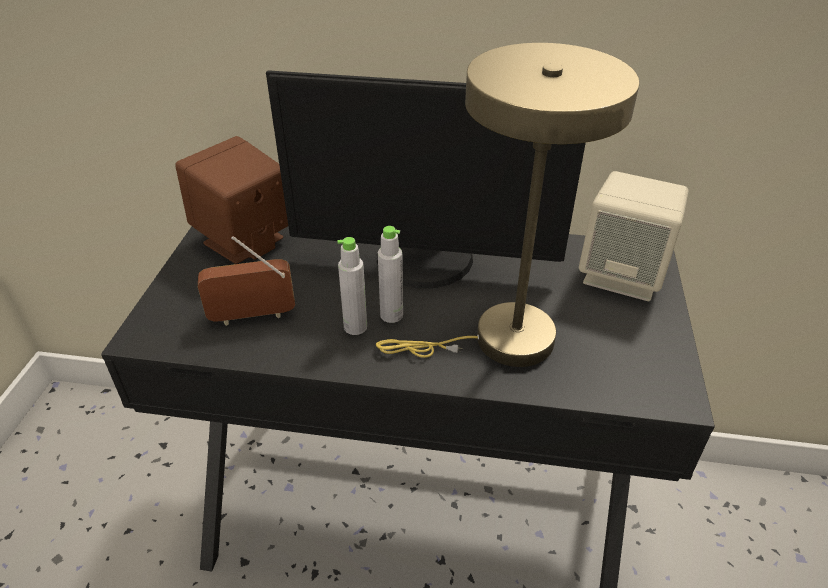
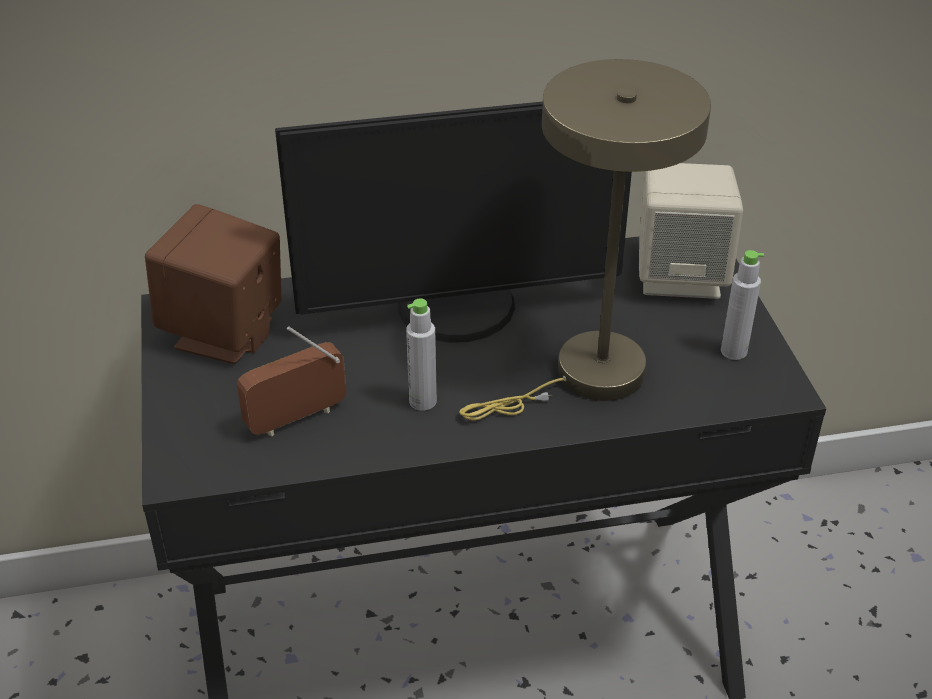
camera: 20 degrees left, 0 degrees up
grey bottle [378,226,403,323] -> grey bottle moved to [721,250,764,360]

